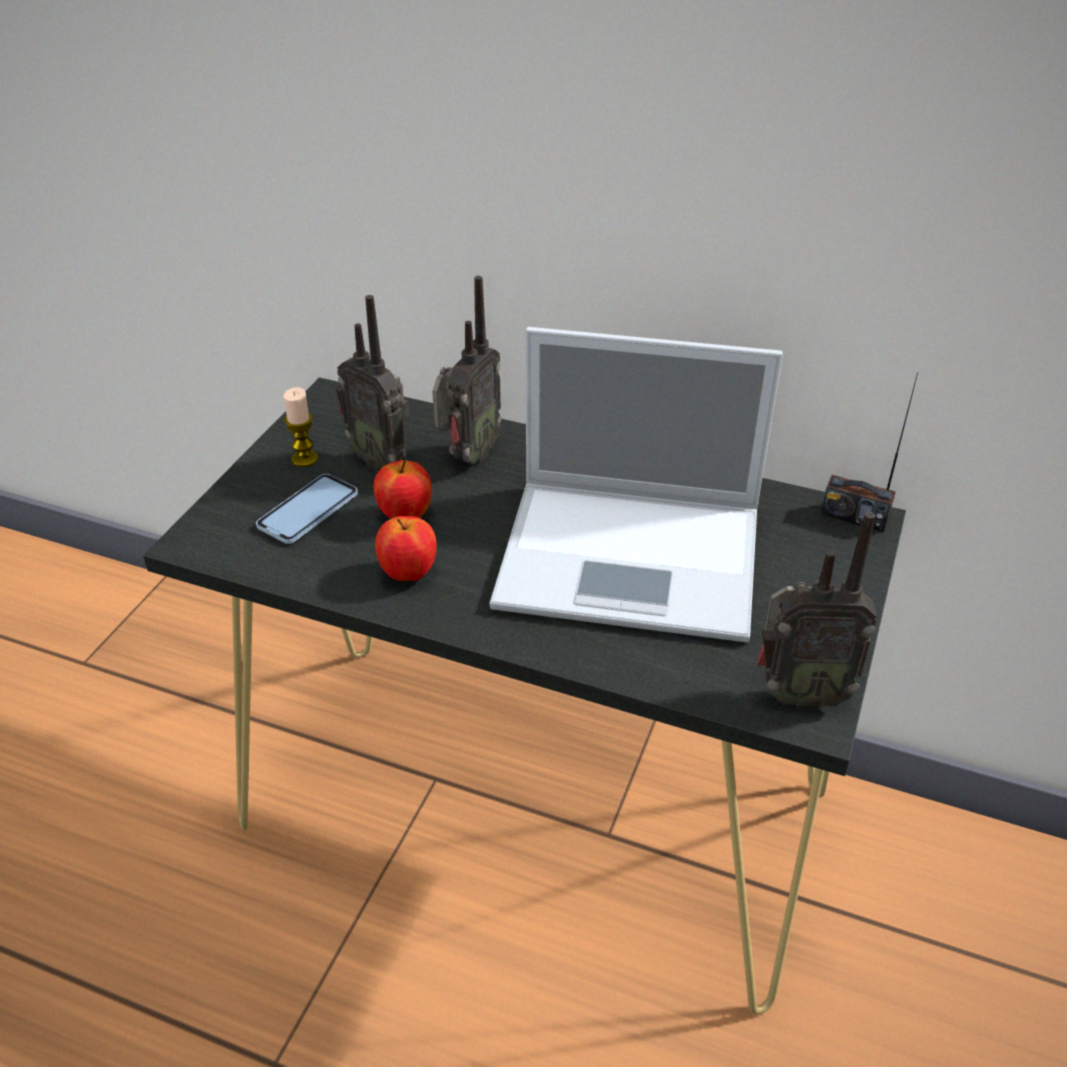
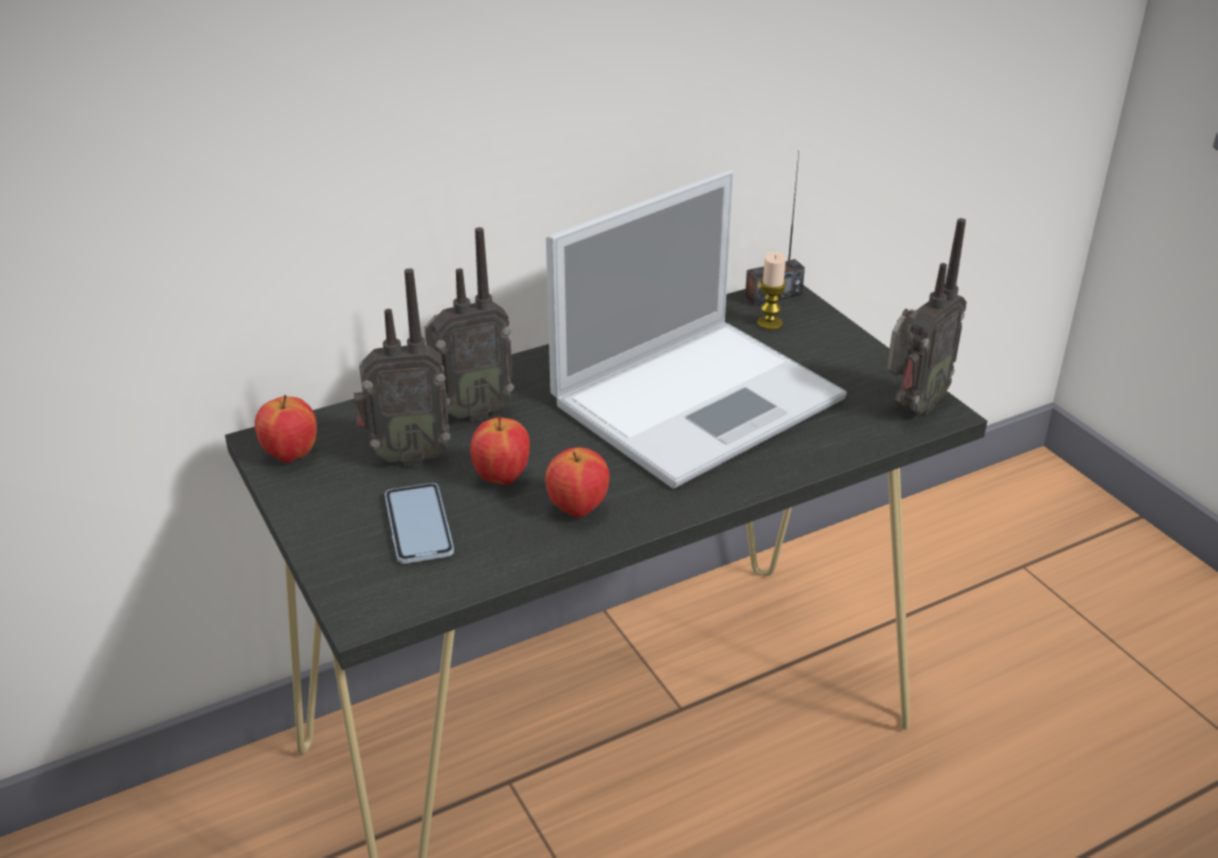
camera: 50 degrees left, 5 degrees down
candle [283,387,318,467] -> candle moved to [757,252,787,330]
radio [432,276,501,464] -> radio turned 90 degrees clockwise [424,227,514,422]
none -> apple [255,395,317,463]

